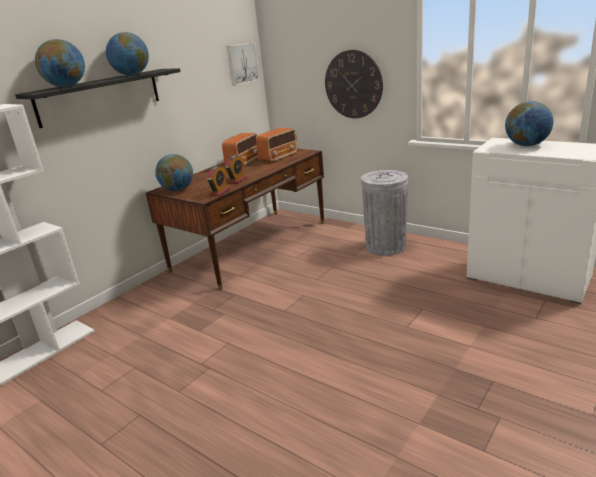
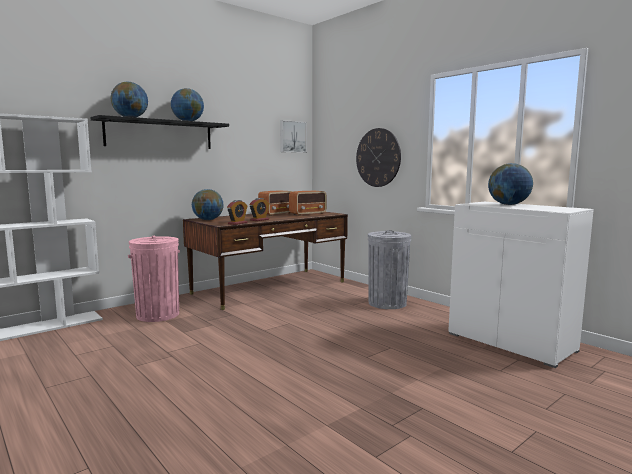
camera: 10 degrees right, 15 degrees down
none -> pink trash can [128,236,180,322]

